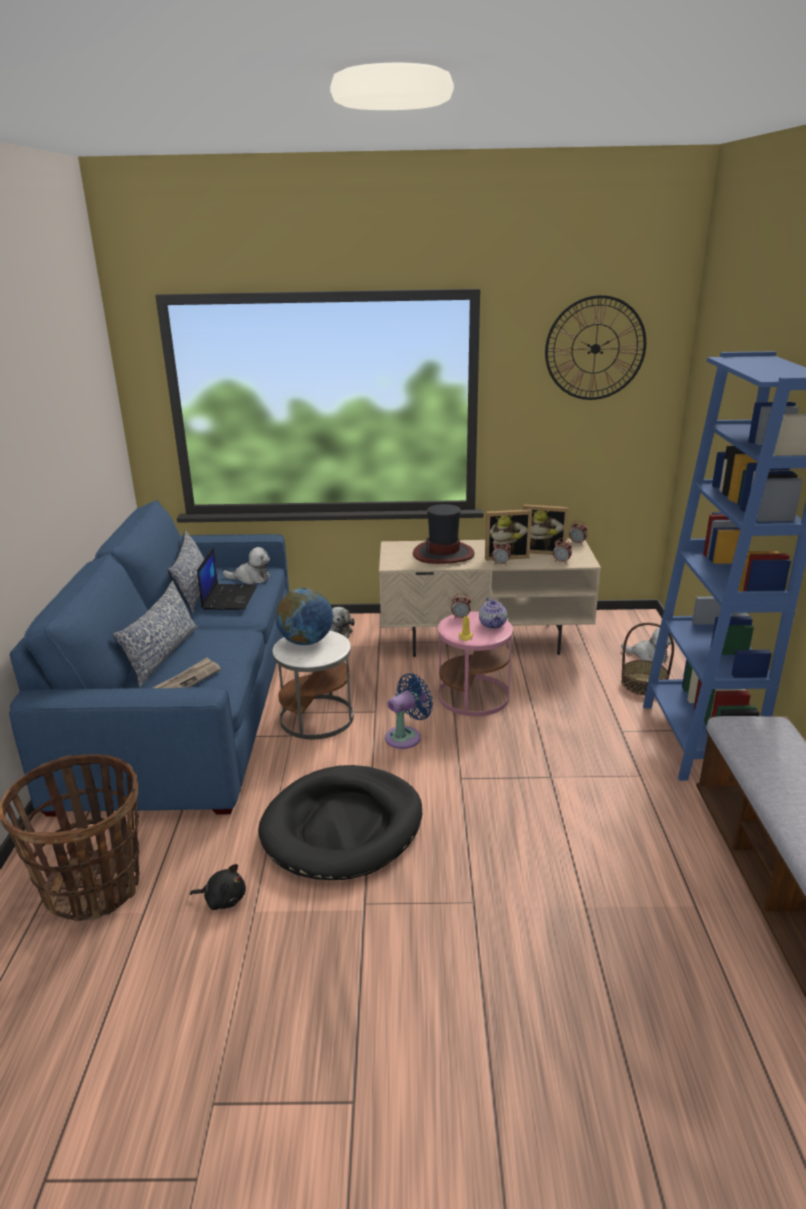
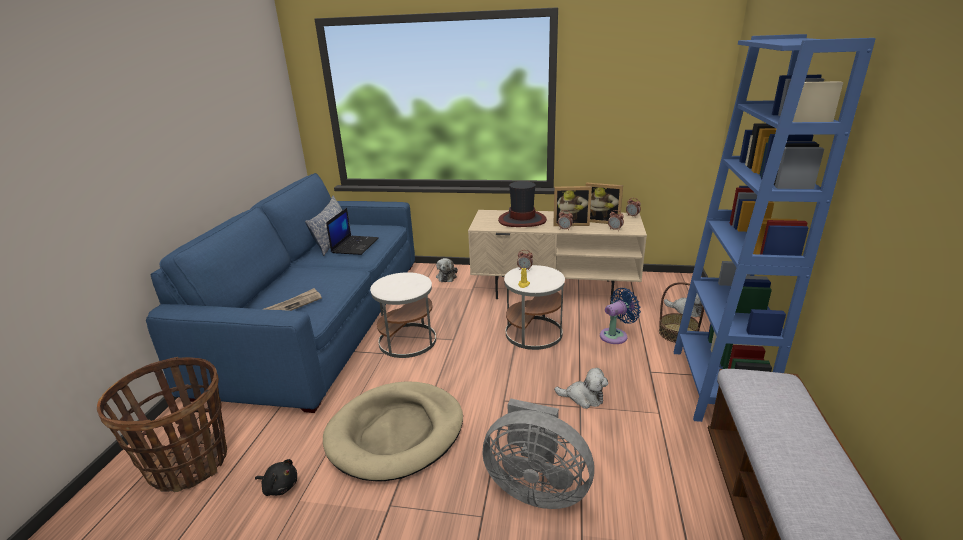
camera: 10 degrees right, 0 degrees up
pillow [112,581,198,688] -> none
plush toy [223,547,270,584] -> plush toy moved to [554,368,608,409]
black dog bed [258,765,422,880] -> beige dog bed [323,381,463,481]
globe [275,588,333,645] -> none
blue fan [385,673,433,749] -> blue fan moved to [600,288,641,344]
pink side table [438,611,513,716] -> white side table [504,265,565,350]
teapot [479,597,507,629] -> none
wall clock [545,295,646,400] -> none
none -> grey fan [482,398,594,509]

